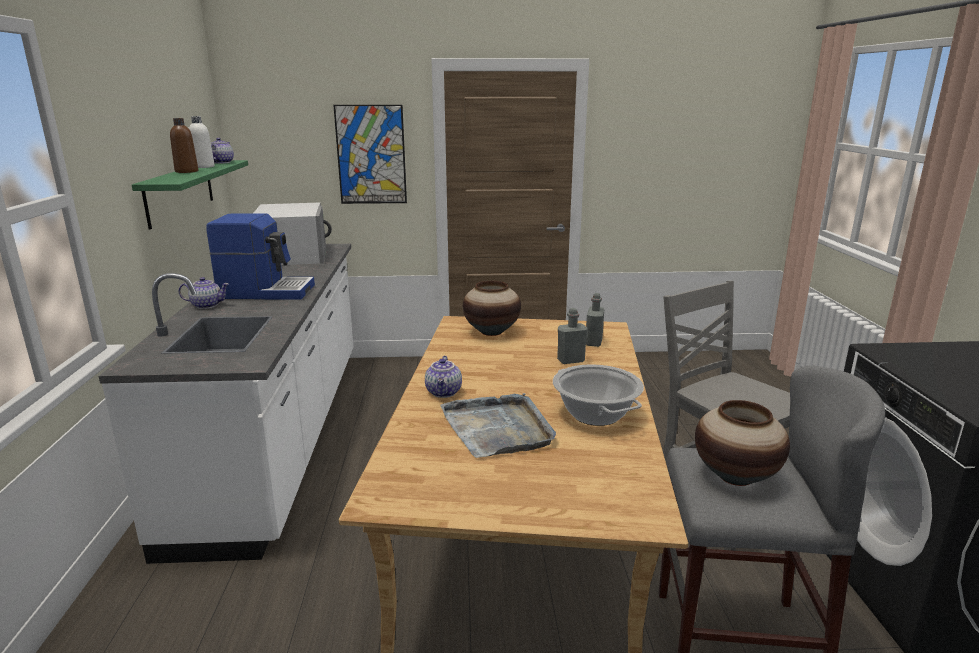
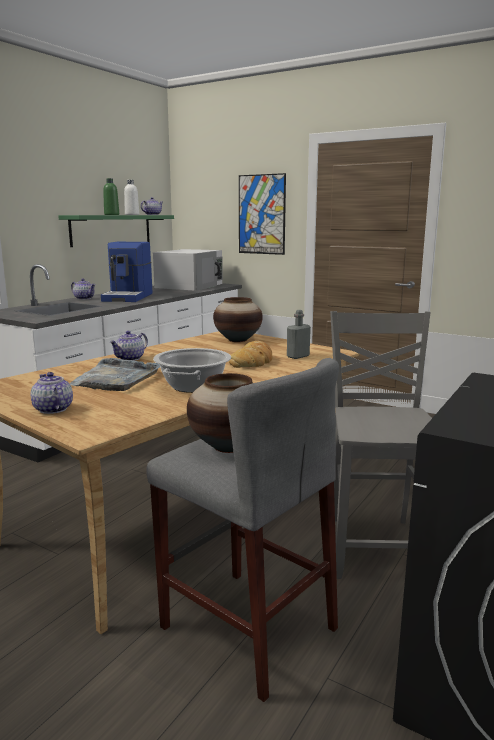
camera: 35 degrees right, 5 degrees down
brown bottle [170,118,198,173] -> green bottle [103,178,119,215]
coffee machine [206,213,315,300] -> coffee machine turned 60 degrees clockwise [101,242,152,302]
grey bottle [557,308,587,364] -> bread [229,341,273,368]
none -> teapot [31,372,73,414]

